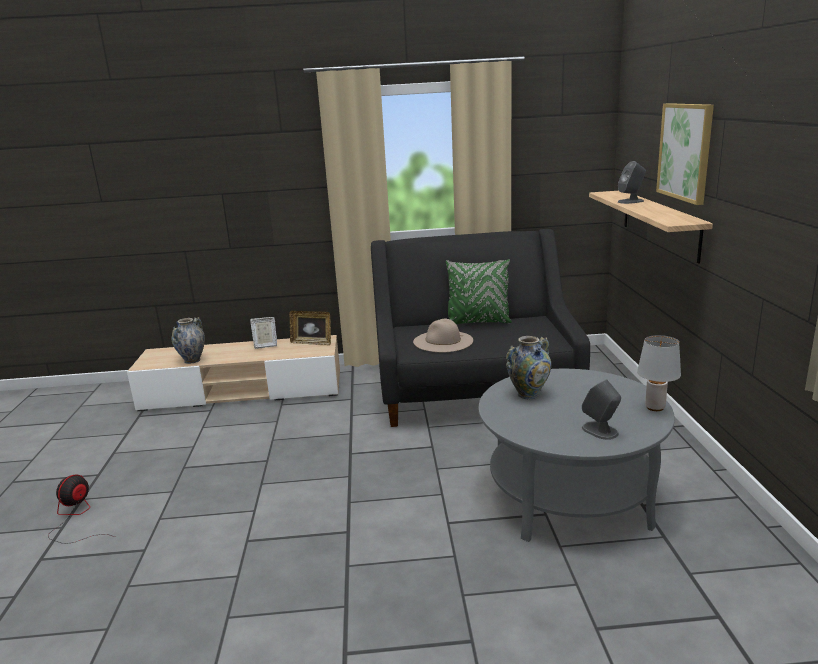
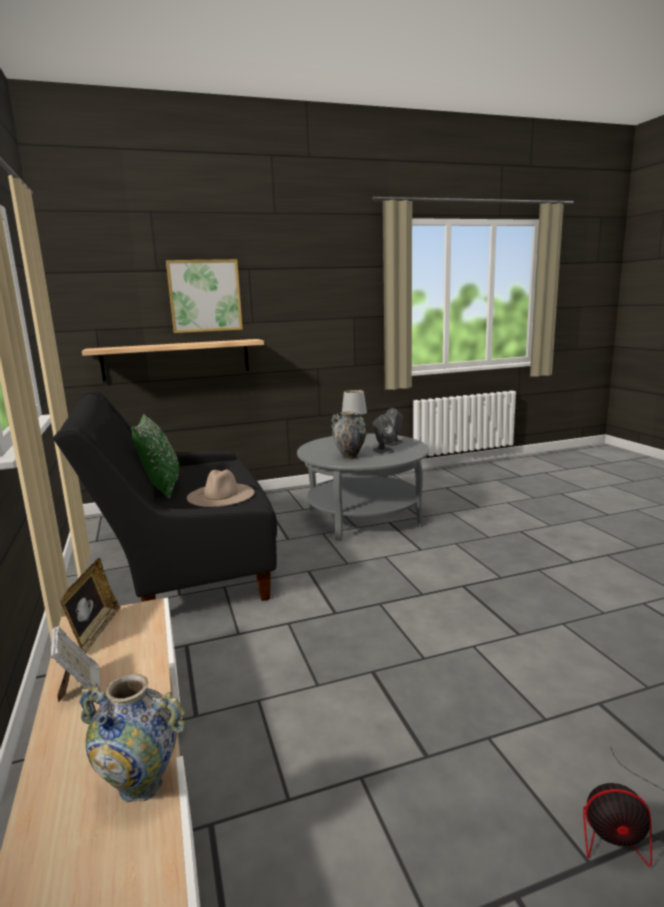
camera: 105 degrees left, 5 degrees down
grey speaker [618,161,646,204] -> grey speaker moved to [373,414,395,454]

